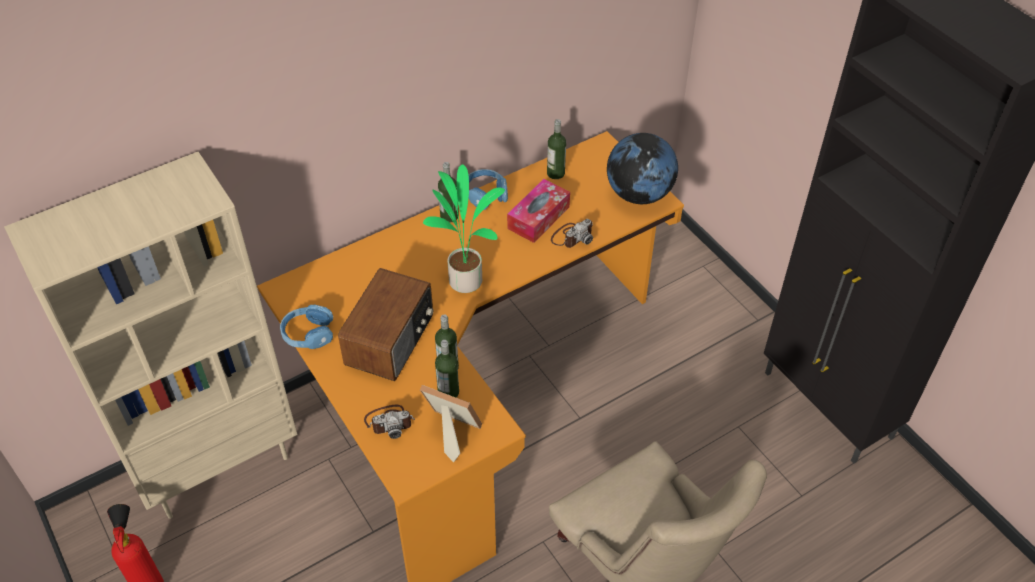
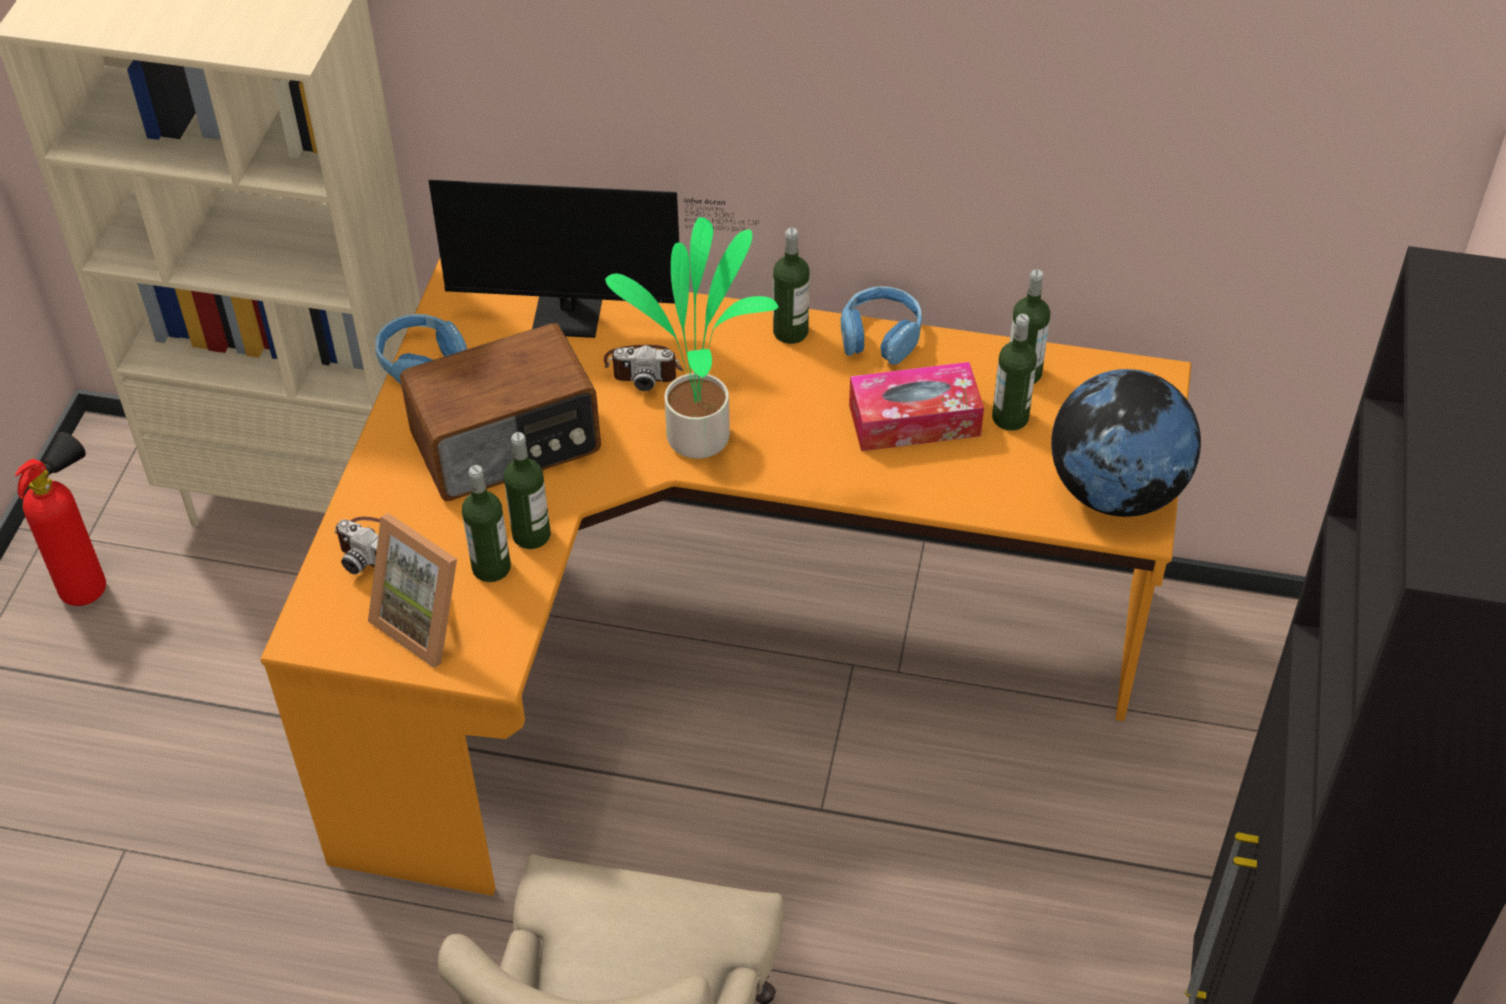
camera: 45 degrees right, 0 degrees up
picture frame [420,385,482,462] -> picture frame turned 150 degrees clockwise [368,513,457,668]
camera [551,219,593,248] -> camera moved to [604,345,683,391]
none -> monitor [429,180,756,338]
none -> bottle [992,314,1037,431]

